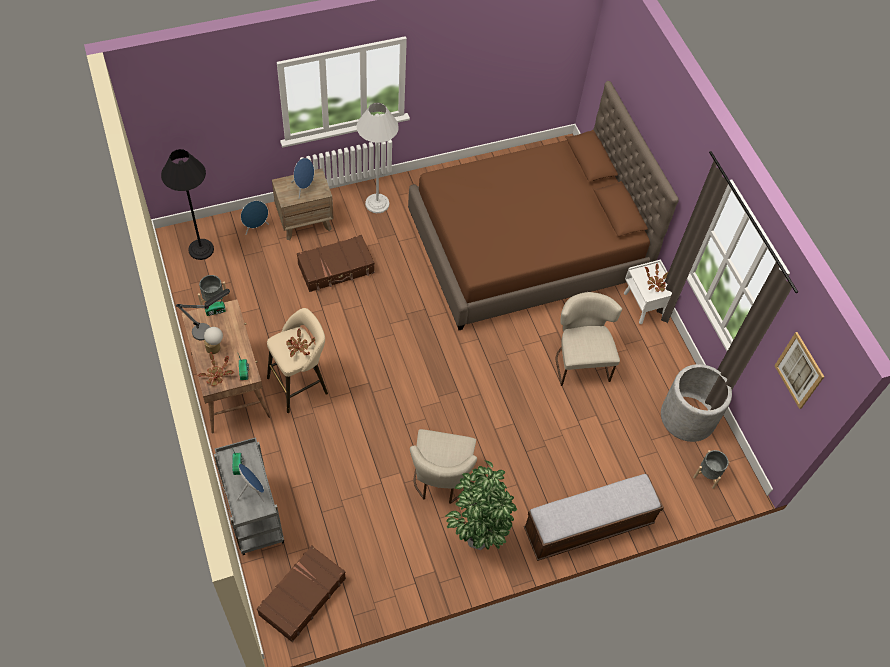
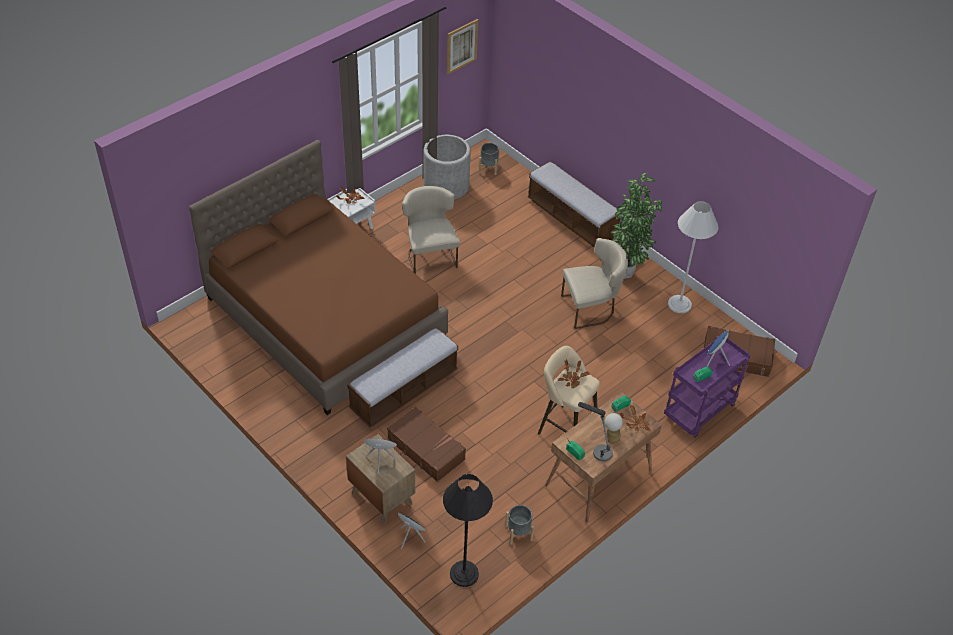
camera: 110 degrees left, 10 degrees down
grey cart [214,437,284,555] -> purple cart [664,336,751,437]
white floor lamp [356,103,399,213] -> white floor lamp moved to [668,201,719,313]
beige chair [556,292,622,386] -> beige chair turned 105 degrees clockwise [402,186,460,274]
none -> bench [347,327,458,427]

